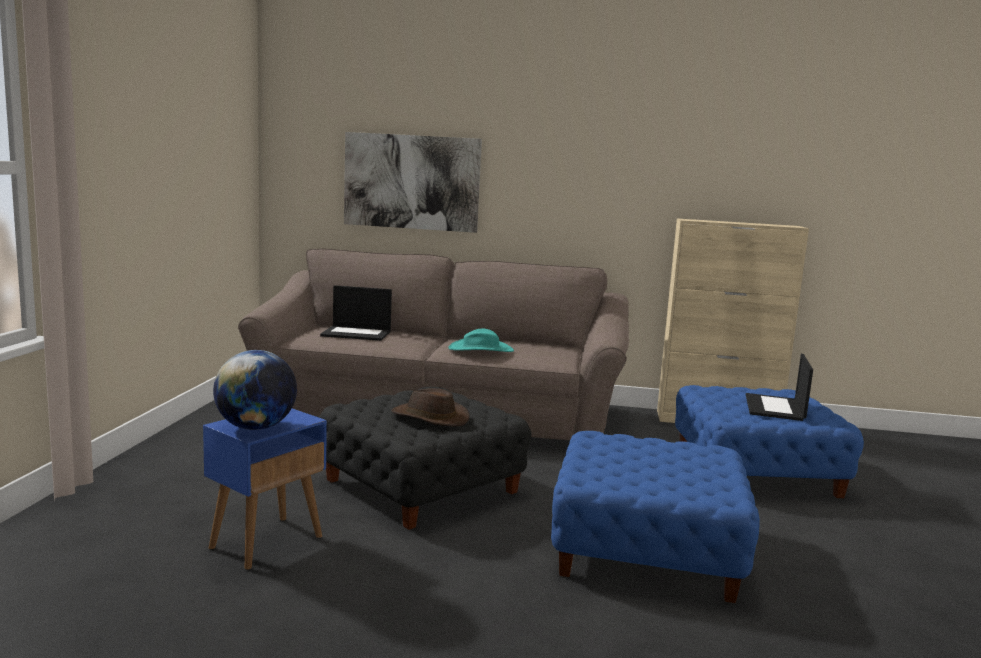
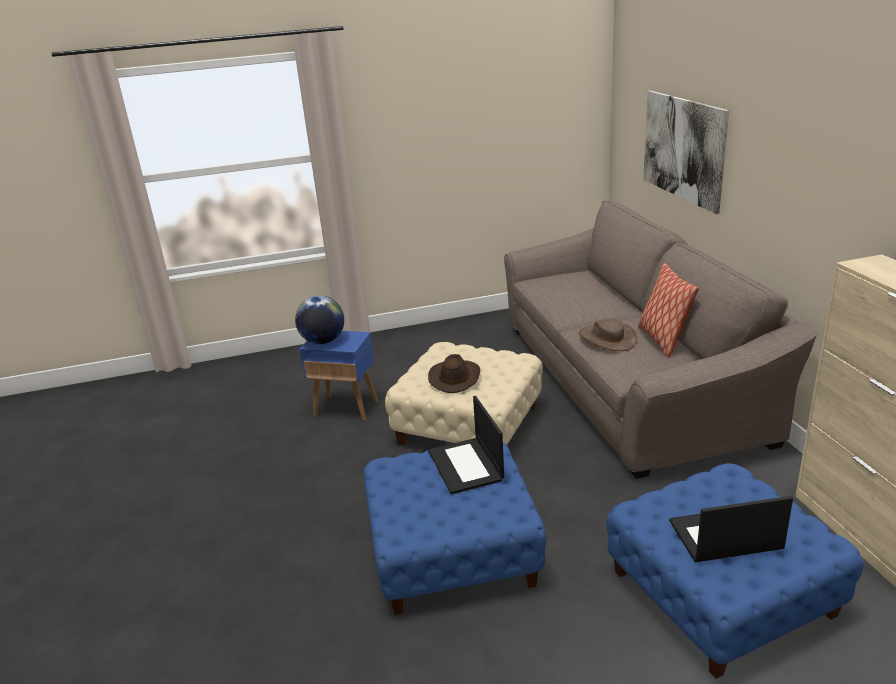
camera: 70 degrees right, 15 degrees up
black ottoman [319,387,531,530] -> beige ottoman [385,342,543,445]
laptop [320,285,392,341] -> laptop moved to [428,396,504,494]
turquoise hat [448,329,514,352] -> brown hat [579,318,637,351]
none -> pillow [638,263,699,358]

